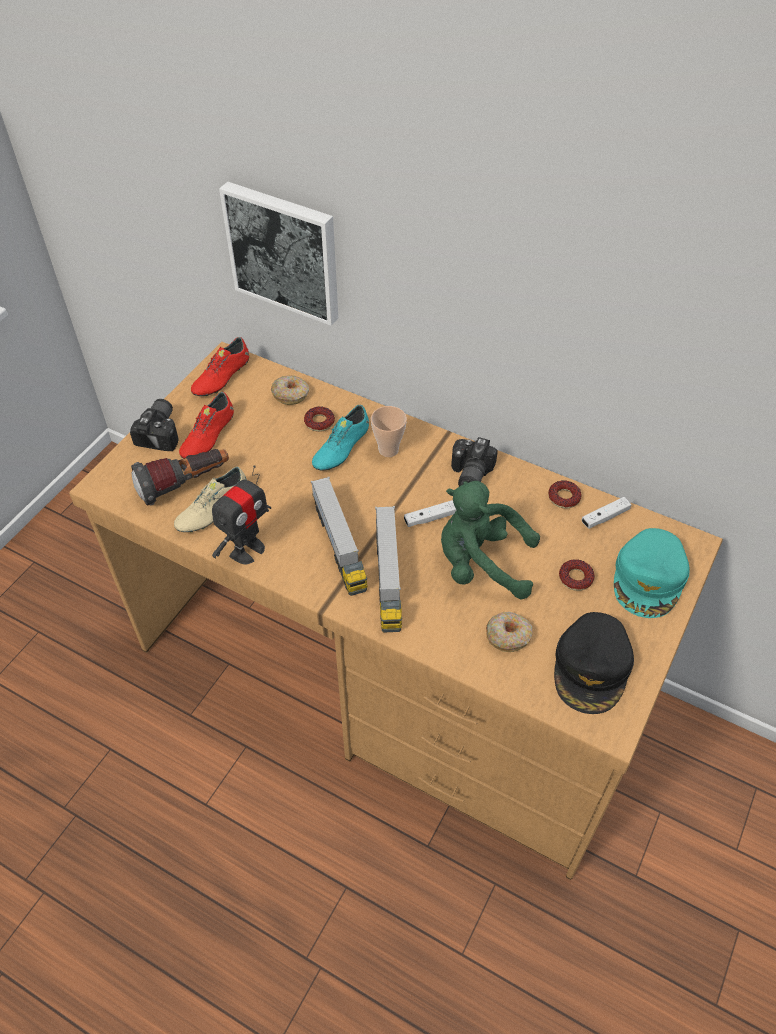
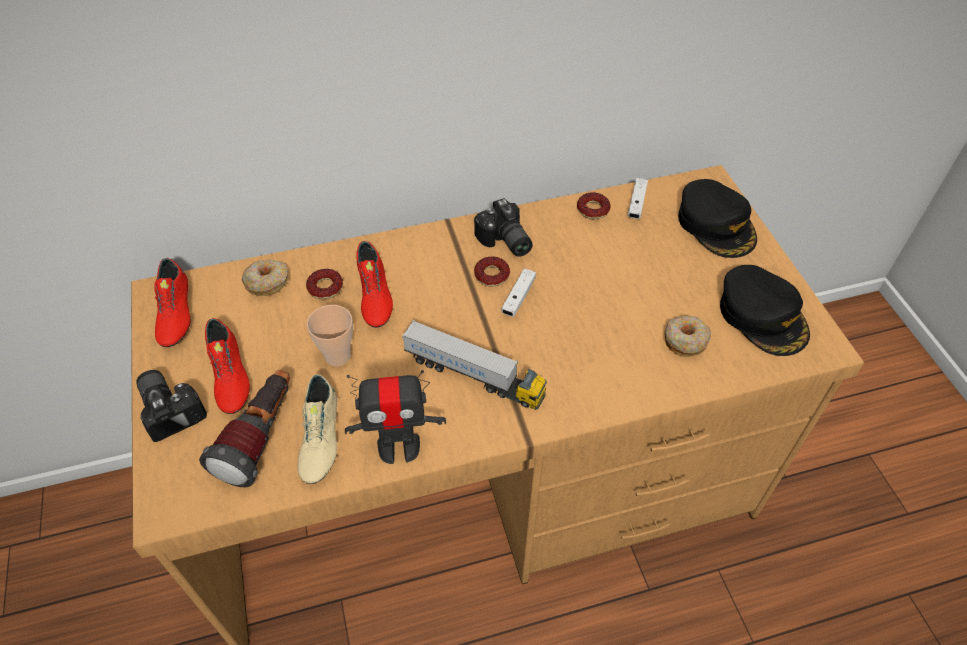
camera: 45 degrees left, 0 degrees up
toy robot [212,465,271,564] -> toy robot turned 90 degrees clockwise [345,370,446,464]
picture [219,182,338,326] -> none
turquoise shoe [312,405,369,470] -> red shoe [356,241,393,328]
cup [371,406,407,457] -> cup moved to [307,305,353,366]
toy truck [375,506,402,633] -> none
green plush toy [441,481,540,600] -> none
donut [559,560,595,591] -> donut moved to [474,256,510,286]
turquoise cap [614,528,689,618] -> black cap [678,179,757,258]

